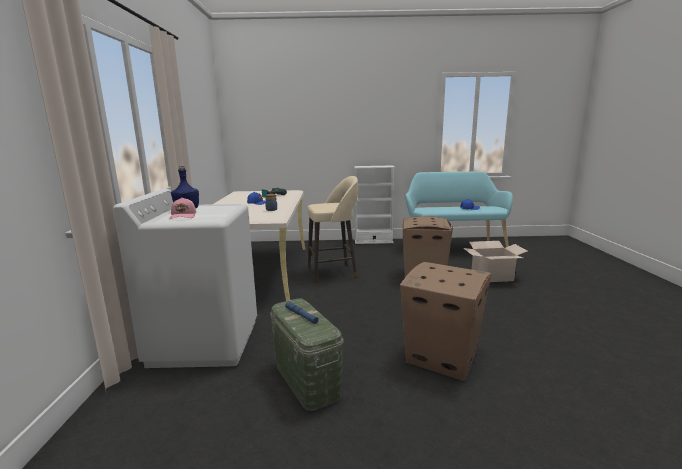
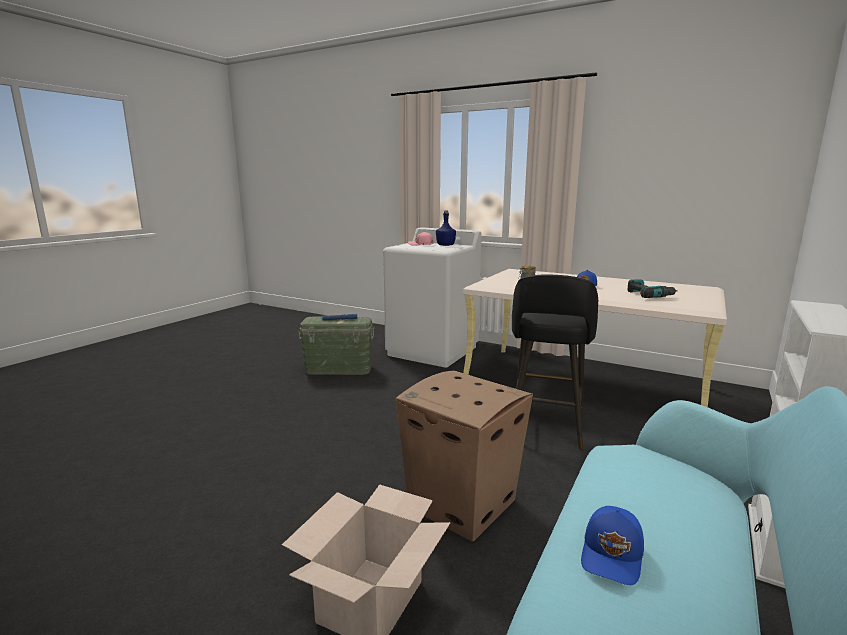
camera: 120 degrees right, 0 degrees up
beige stool [307,176,358,284] -> black stool [512,274,598,450]
cardboard box [400,262,491,381] -> none

